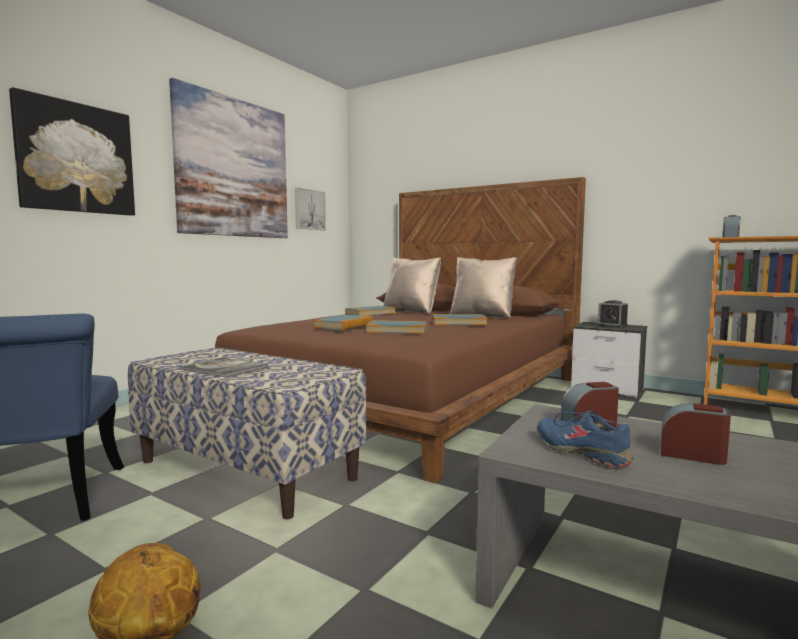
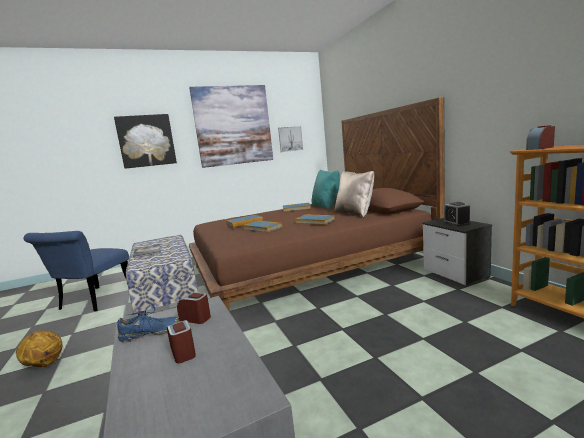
camera: 35 degrees right, 5 degrees up
beige pillow [383,257,441,314] -> turquoise pillow [312,170,340,210]
blue shoe [537,410,633,467] -> blue shoe turned 75 degrees clockwise [117,305,179,342]

